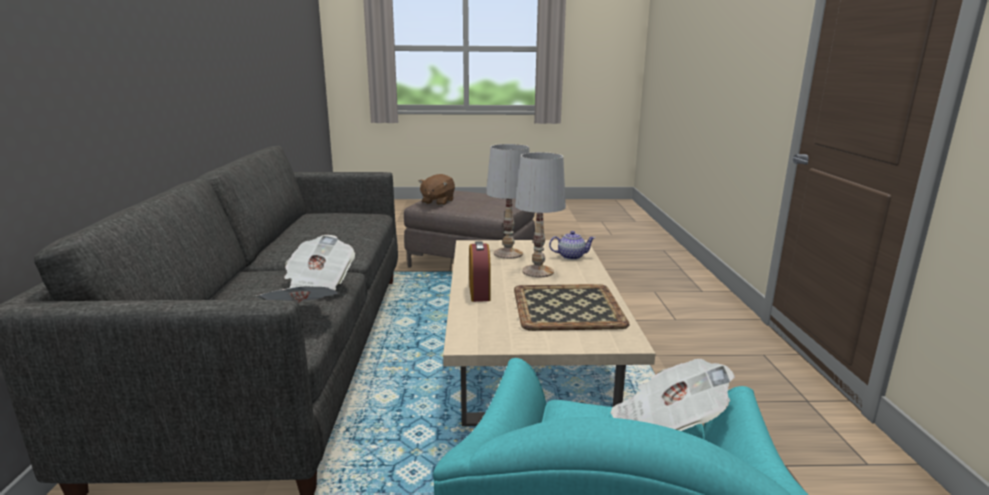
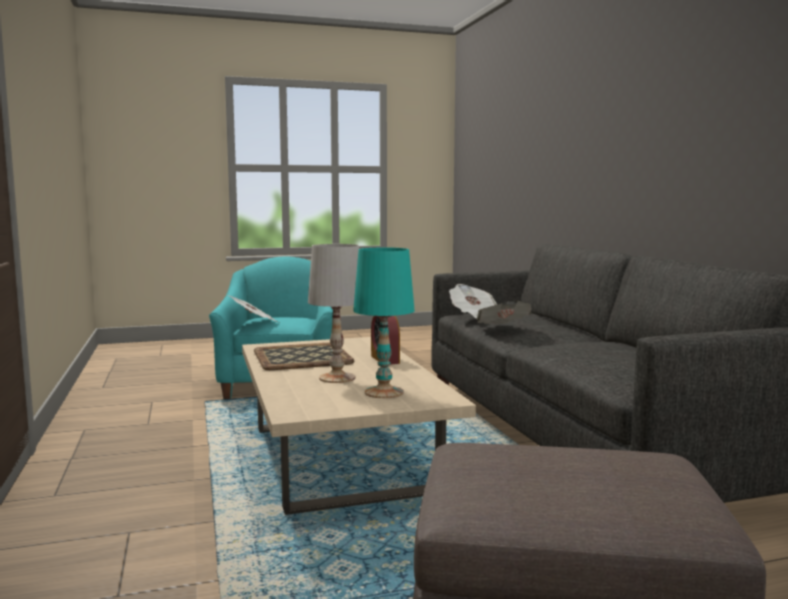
camera: 165 degrees right, 10 degrees down
brown plush toy [419,174,455,206] -> none
white table lamp [486,144,530,259] -> turquoise table lamp [353,247,415,398]
teapot [549,231,595,260] -> none

